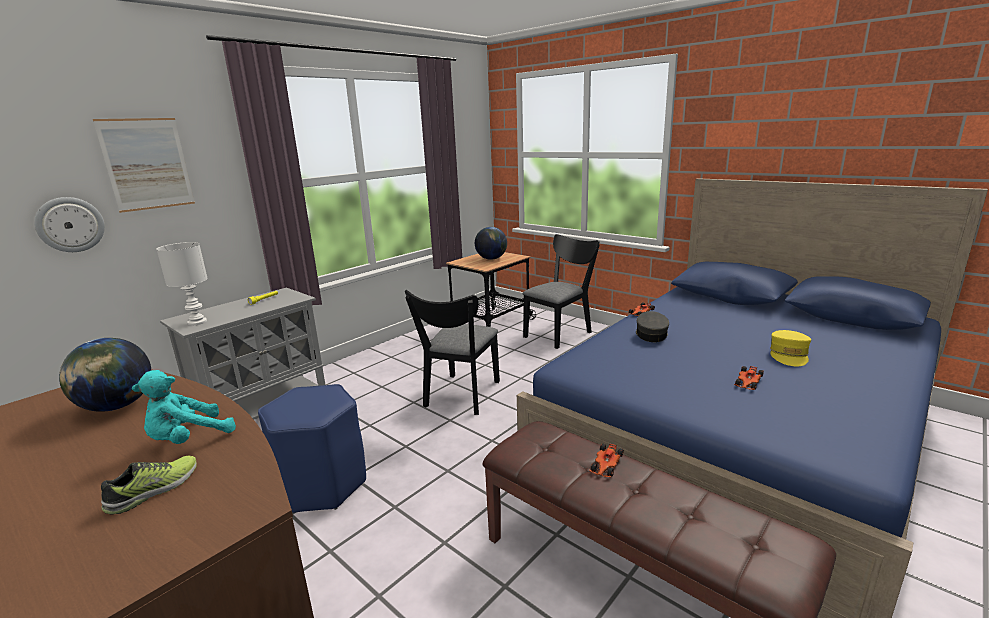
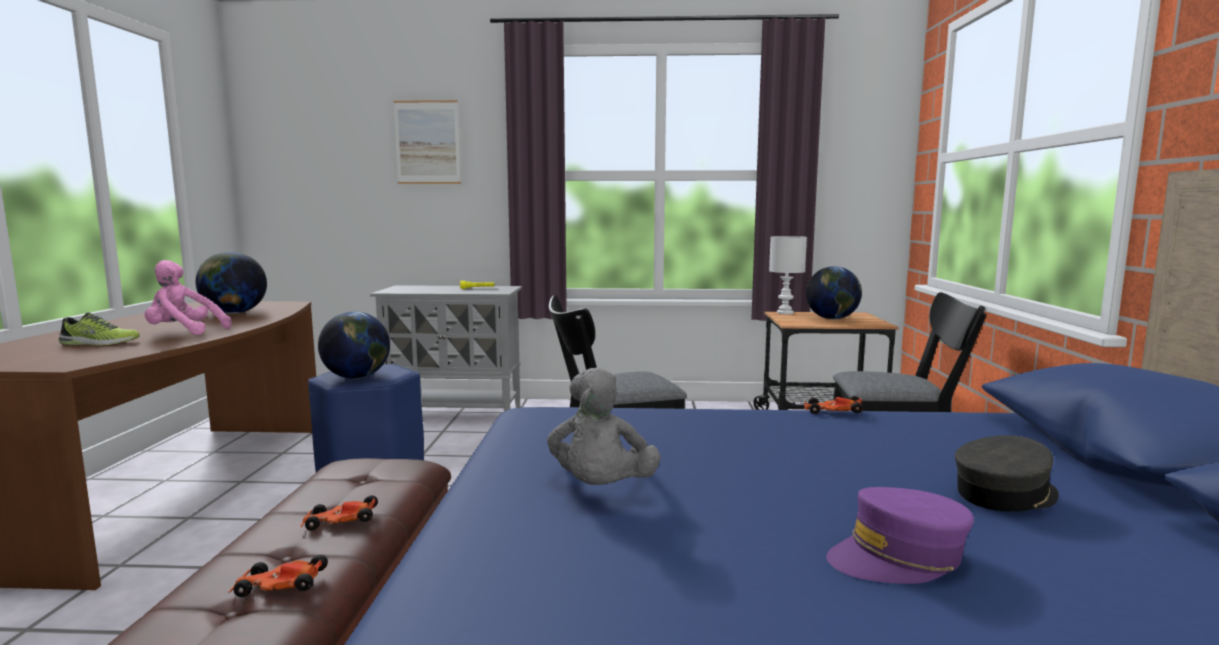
camera: 50 degrees right, 10 degrees down
wall clock [34,197,105,252] -> none
turquoise plush toy [132,370,236,444] -> pink plush toy [145,260,231,335]
white table lamp [156,242,208,325] -> white table lamp moved to [769,236,807,314]
grey cap [636,311,669,342] -> grey cap moved to [955,435,1059,512]
toy car [734,366,764,390] -> toy car moved to [228,555,328,597]
yellow cap [770,330,811,366] -> purple cap [826,487,974,584]
none -> globe [318,311,390,379]
none -> grey plush toy [547,367,661,485]

